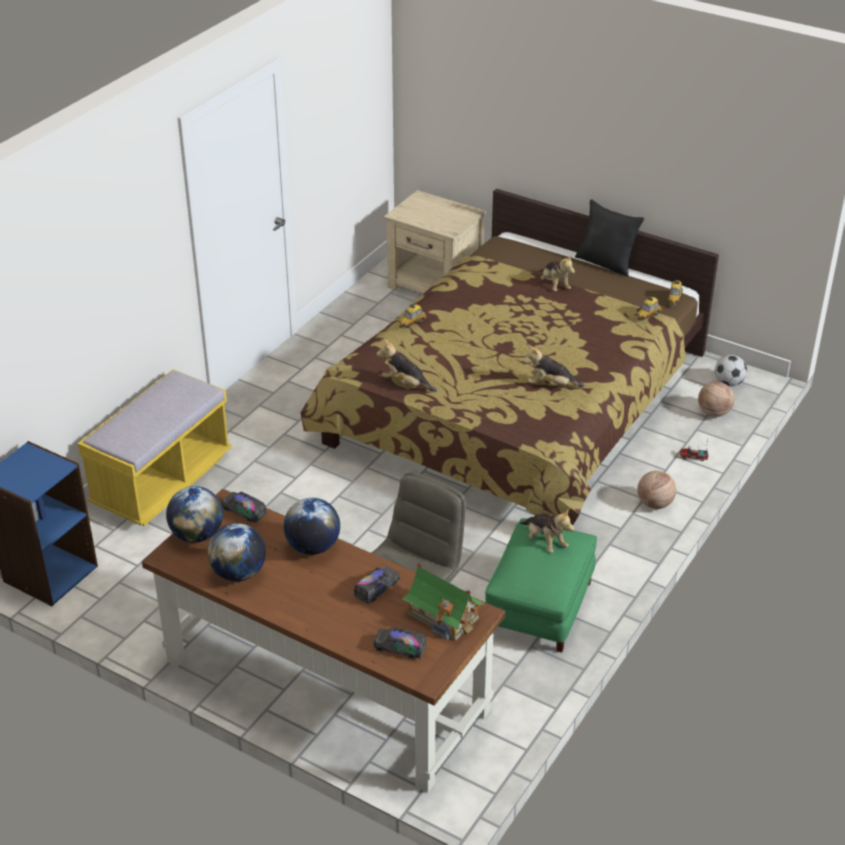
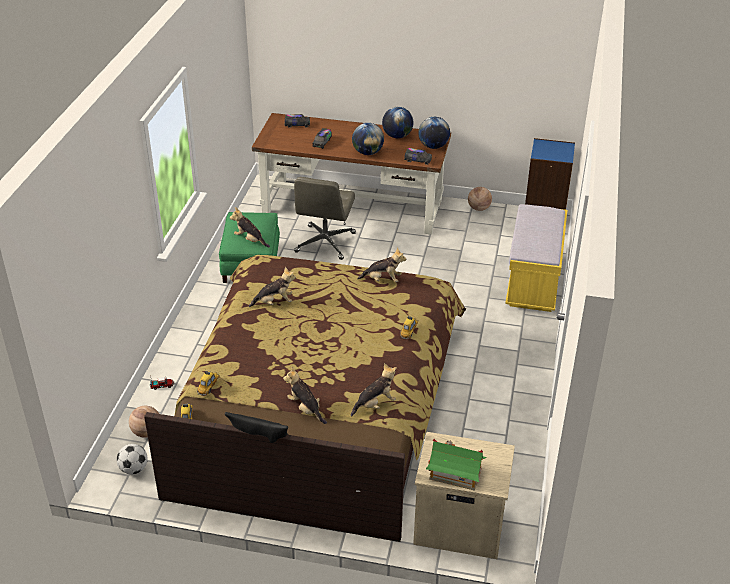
camera: 160 degrees right, 0 degrees up
toy house [402,563,485,641] -> toy house moved to [426,439,487,491]
basketball [637,471,676,509] -> basketball moved to [468,187,492,211]
none -> plush toy [351,363,397,417]

